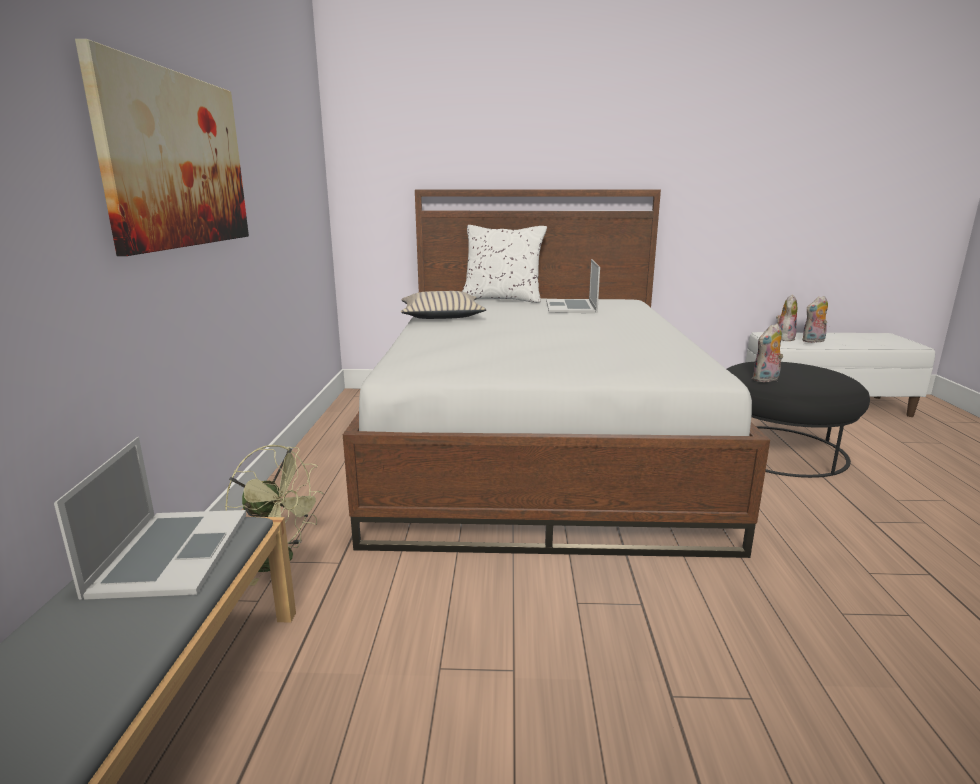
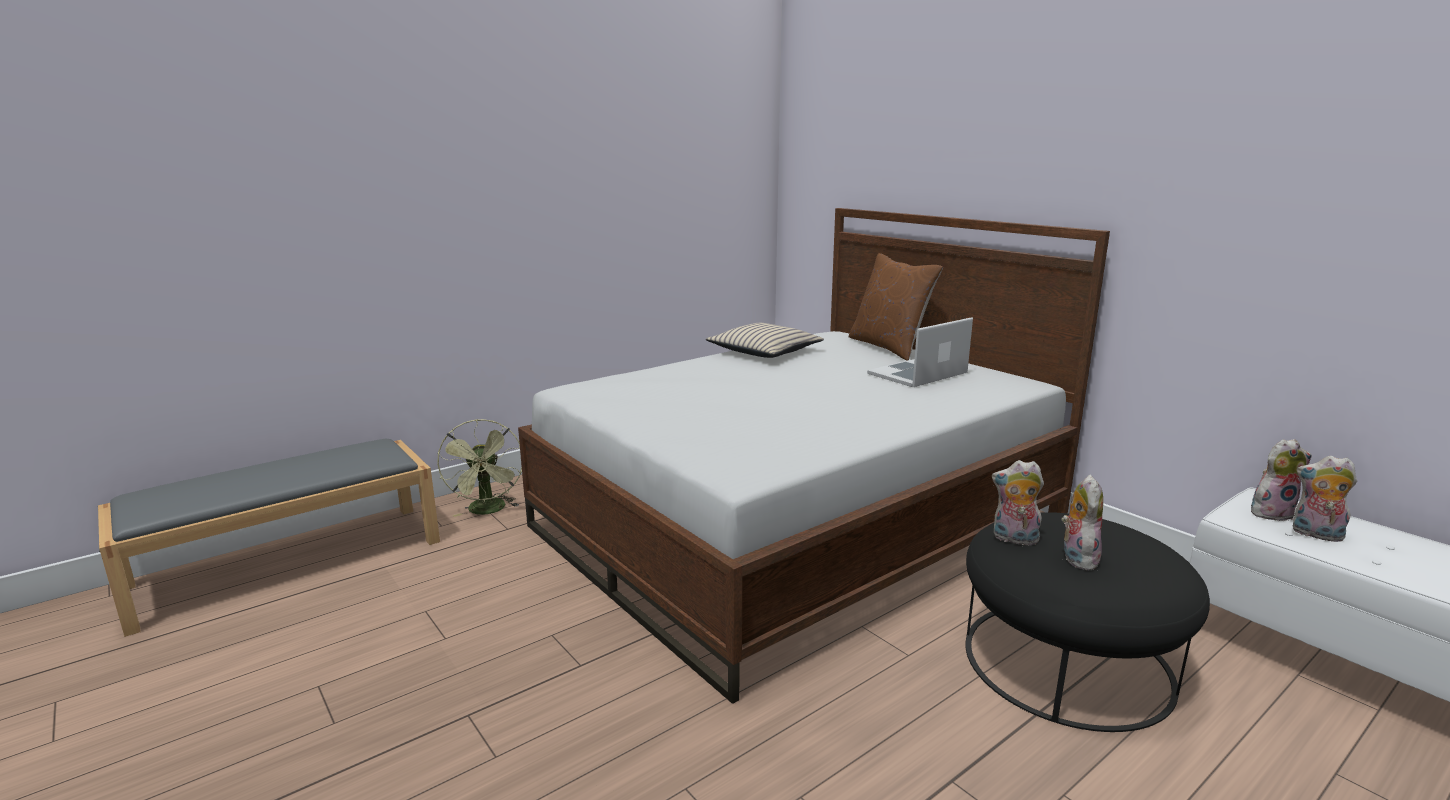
camera: 50 degrees right, 0 degrees up
laptop [54,437,246,600] -> none
picture [75,39,249,256] -> none
white pillow [462,225,547,303] -> brown pillow [849,253,943,361]
none -> plush toy [1061,475,1103,570]

